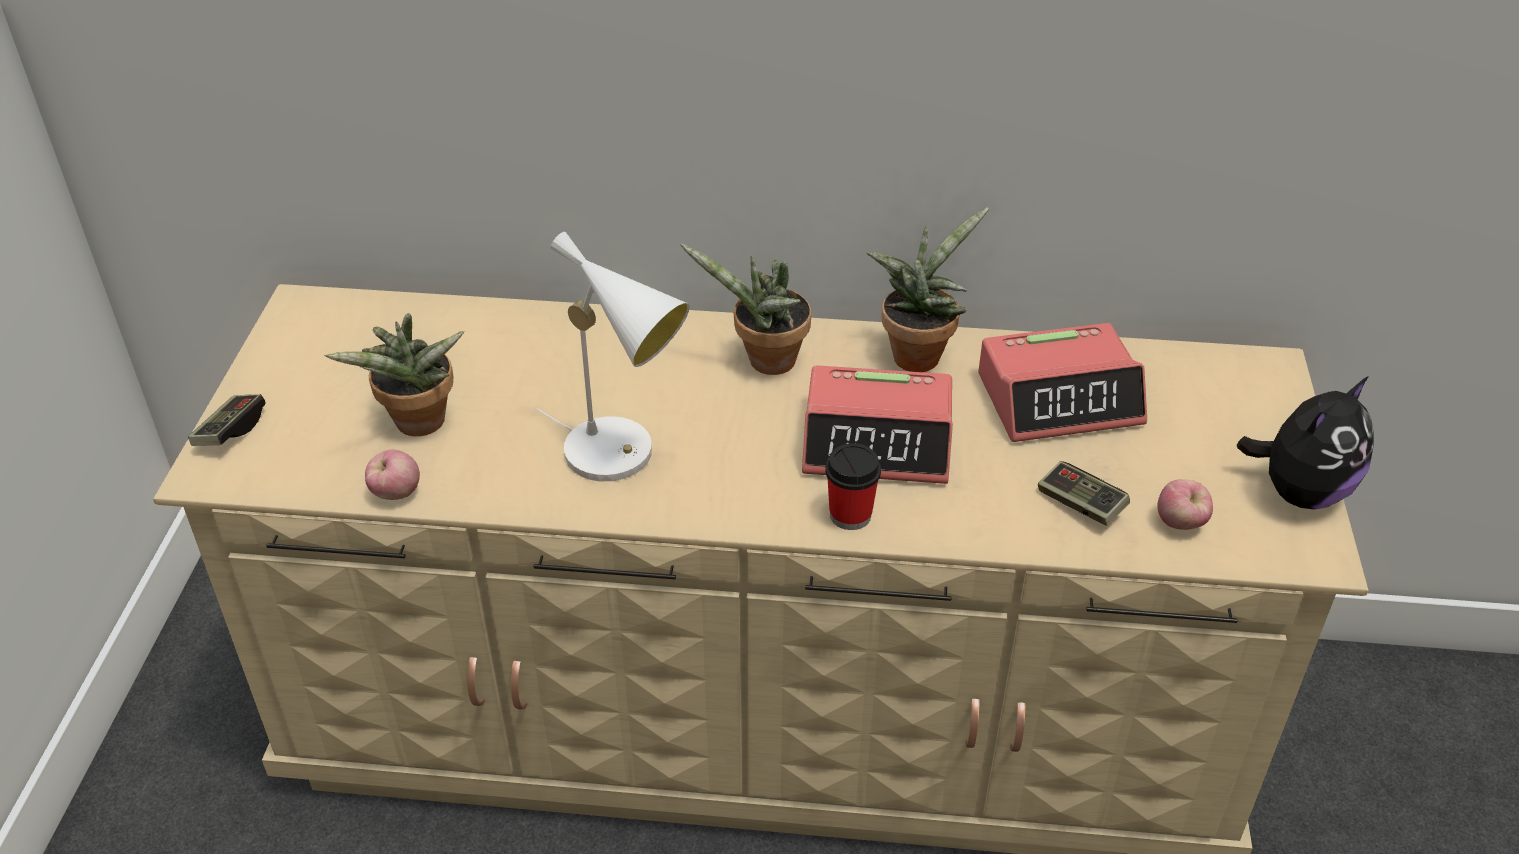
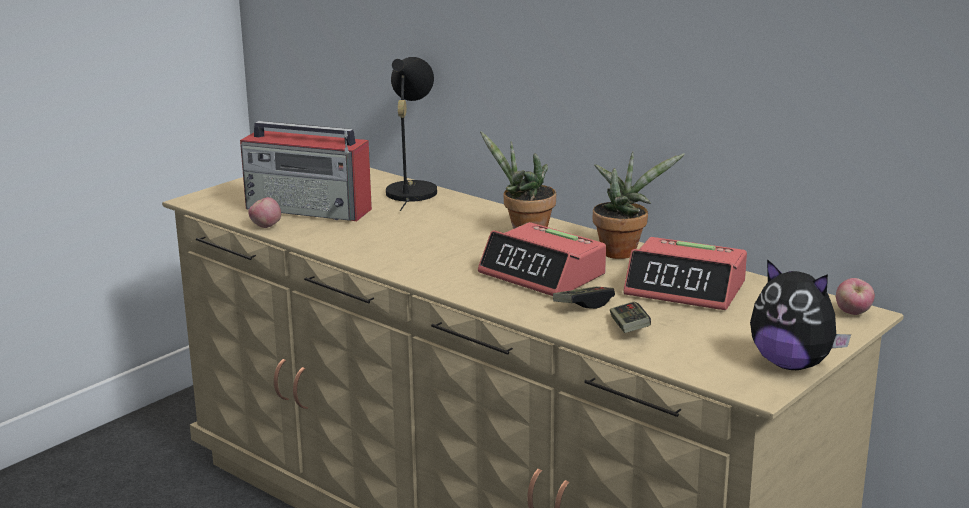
camera: 35 degrees right, 20 degrees down
game controller [188,394,266,446] -> game controller moved to [553,287,615,309]
potted plant [324,313,464,436] -> radio [240,121,372,221]
white table lamp [536,232,690,481] -> none
cup [826,443,881,530] -> none
apple [1157,479,1213,530] -> apple moved to [836,278,875,315]
plush toy [1236,376,1374,510] -> plush toy turned 45 degrees clockwise [750,259,851,370]
none -> black table lamp [386,57,437,211]

